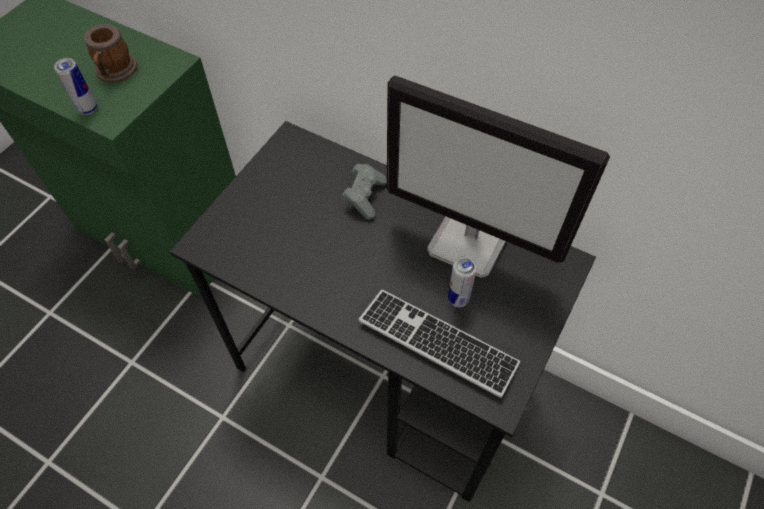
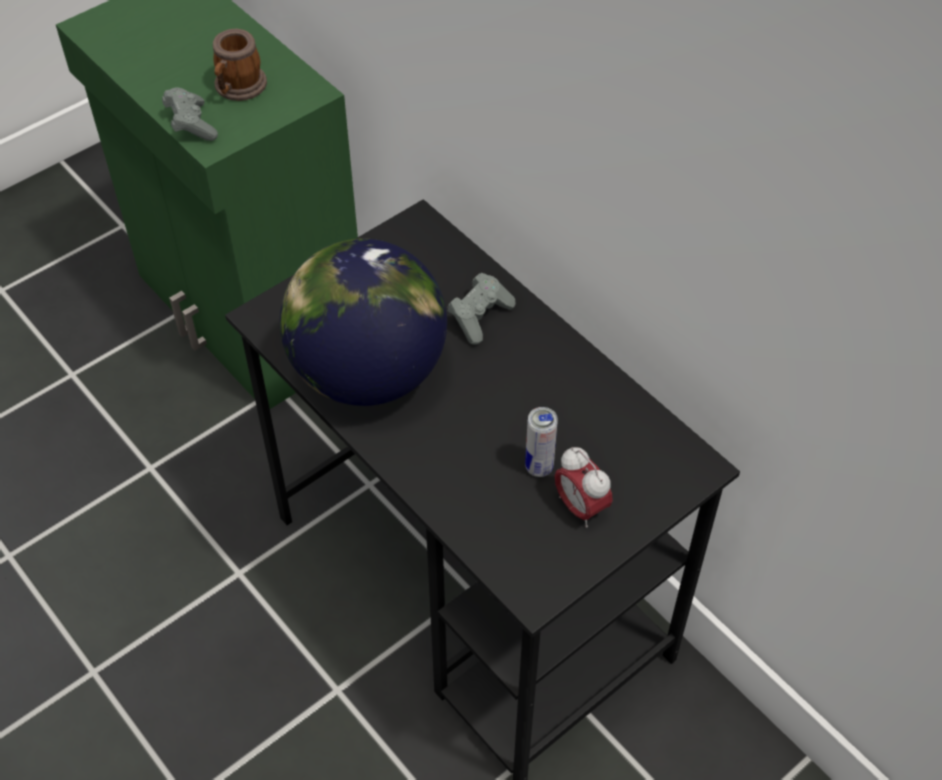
camera: 20 degrees right, 5 degrees down
can [54,58,97,115] -> grey game controller [162,87,218,141]
keyboard [358,289,520,398] -> none
monitor [387,75,610,278] -> none
none -> globe [280,238,447,406]
none -> alarm clock [555,447,613,528]

